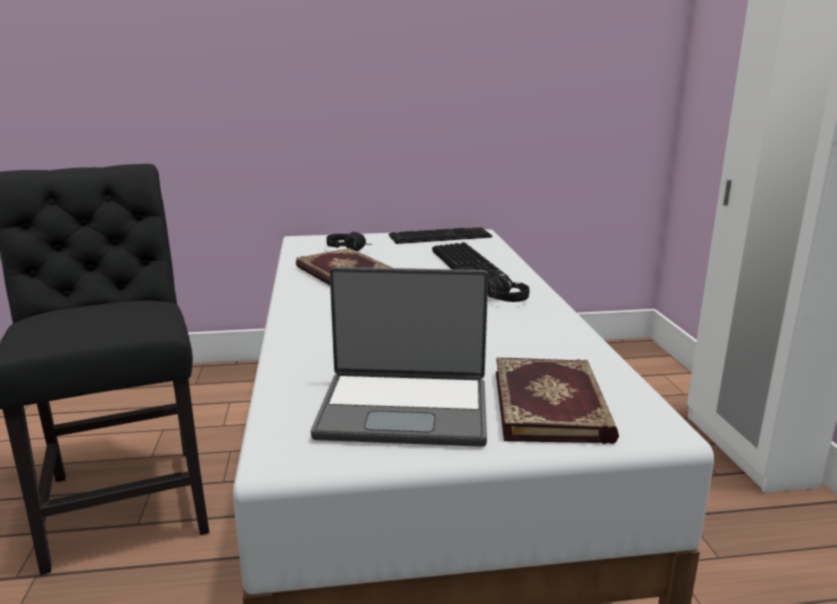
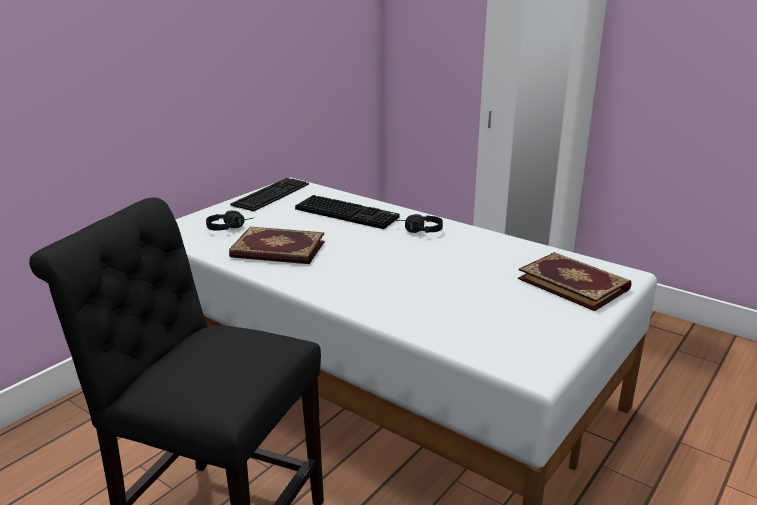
camera: 45 degrees left, 5 degrees up
laptop [311,267,488,447] -> none

